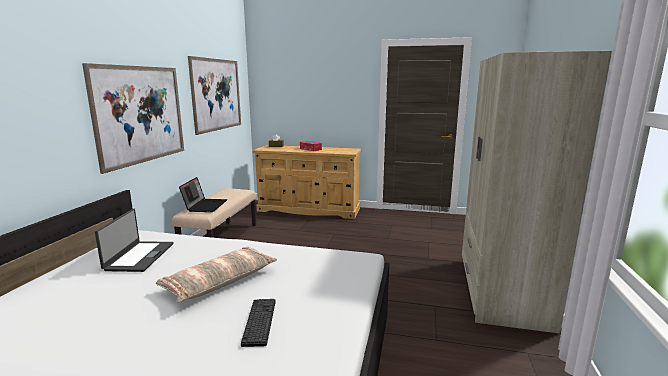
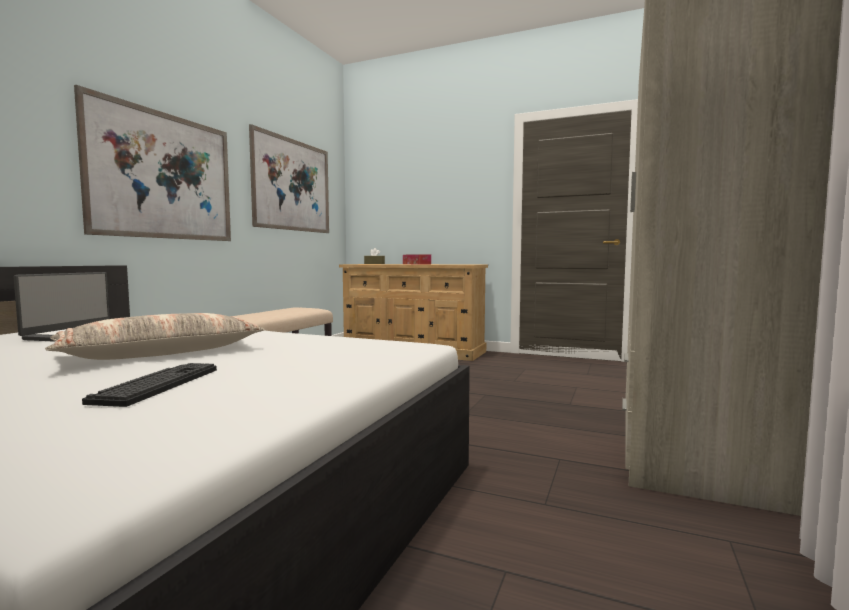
camera: 10 degrees right, 10 degrees down
laptop [179,177,227,212] -> none

